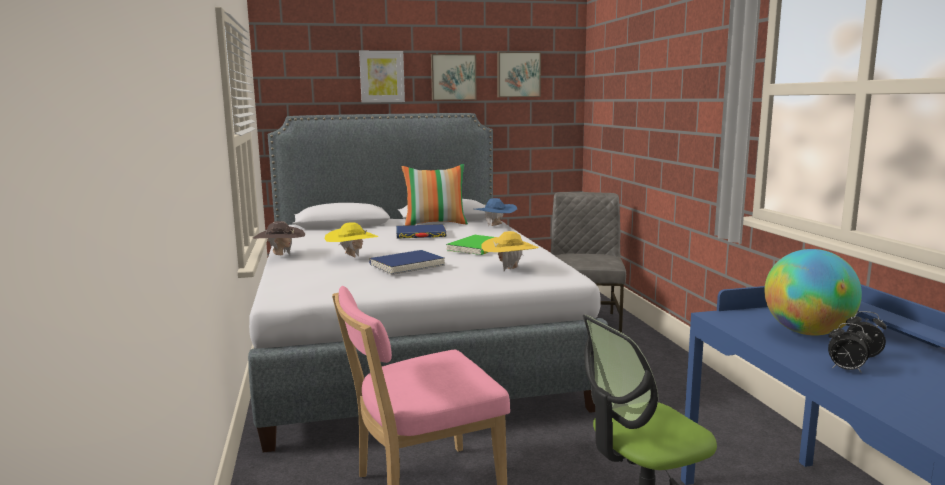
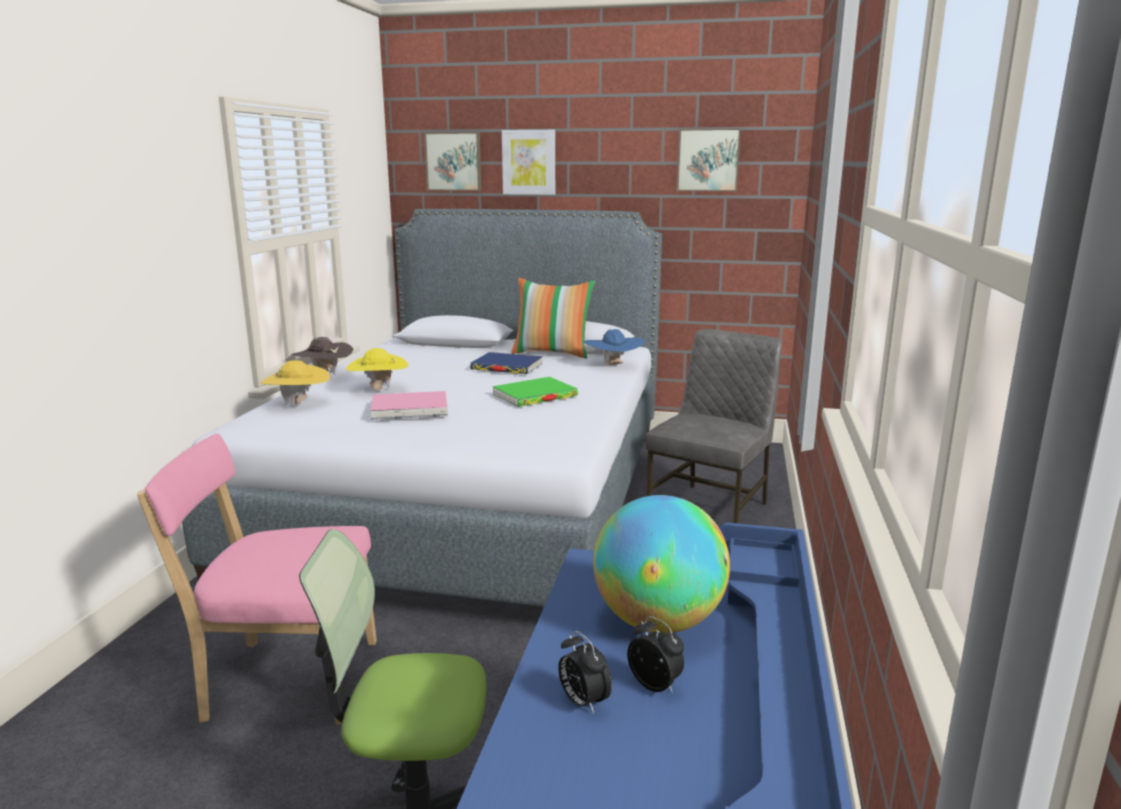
camera: 25 degrees right, 5 degrees up
blue book [369,250,445,275] -> pink book [370,391,448,420]
picture [431,54,477,100] -> picture moved to [424,132,481,191]
yellow hat [481,231,538,271] -> yellow hat moved to [261,360,330,406]

